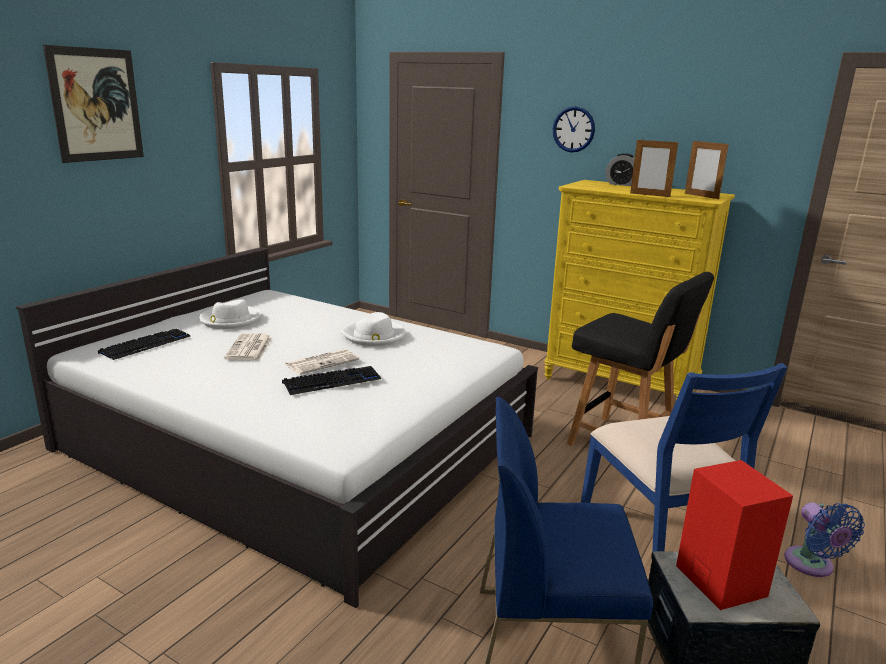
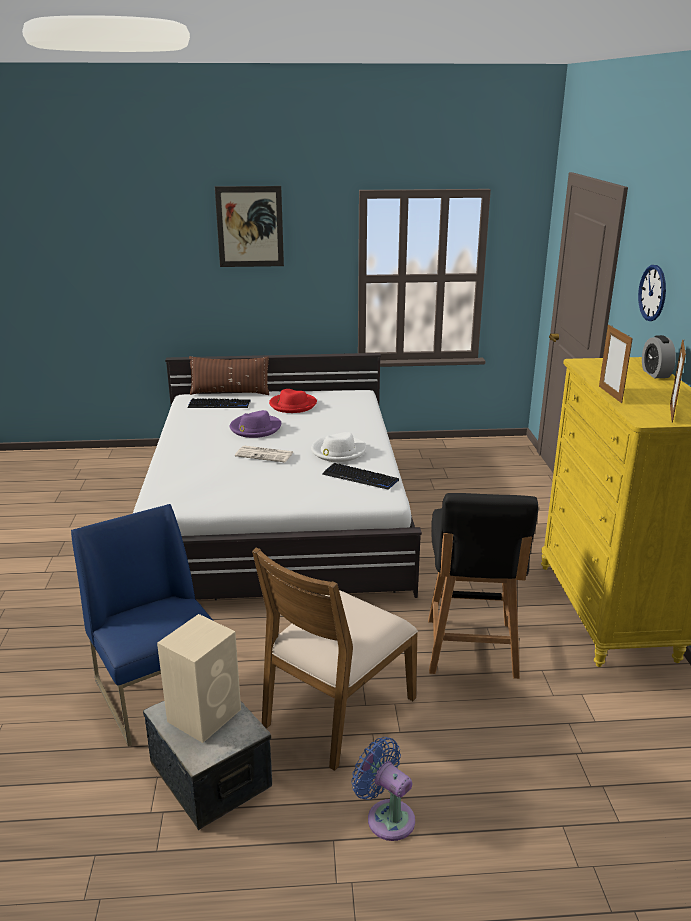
camera: 55 degrees right, 5 degrees up
white hat [199,299,261,329] -> red hat [269,389,317,413]
newspaper [224,333,272,361] -> purple hat [230,410,281,438]
keyboard [282,366,381,395] -> keyboard moved to [322,463,399,490]
blue chair [581,363,788,552] -> brown chair [252,547,418,771]
red speaker [676,460,793,610] -> beige speaker [157,614,241,743]
blue fan [784,502,865,577] -> blue fan turned 90 degrees clockwise [351,737,415,841]
none -> brown pillow [189,356,269,395]

